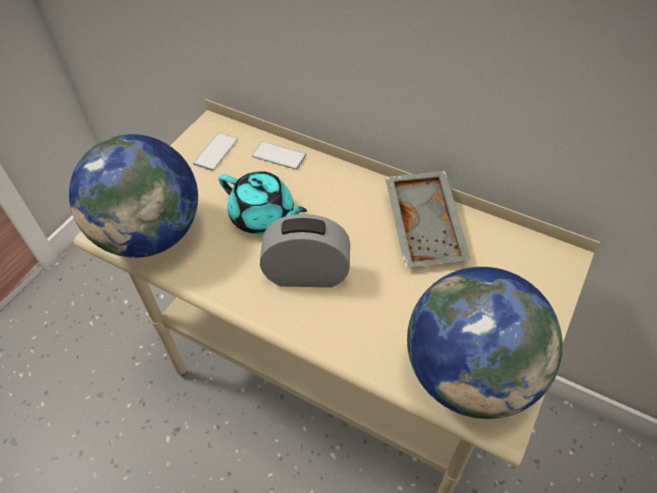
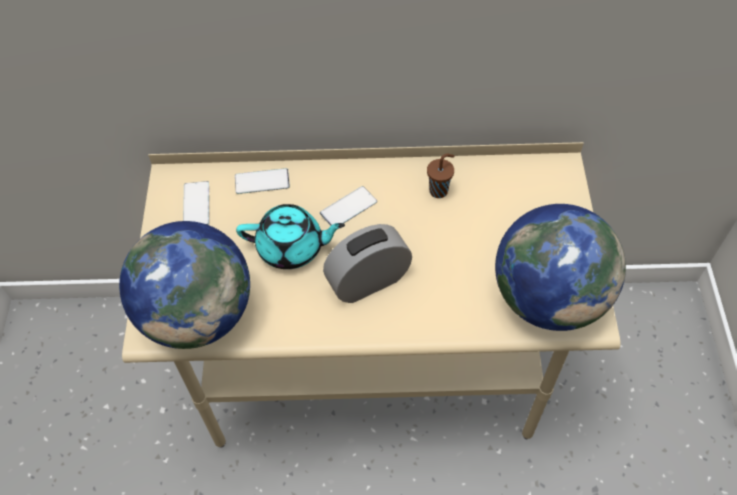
camera: 30 degrees left, 5 degrees up
grey tray [385,170,471,268] -> brown cup [427,154,454,198]
none -> phone [320,186,377,226]

